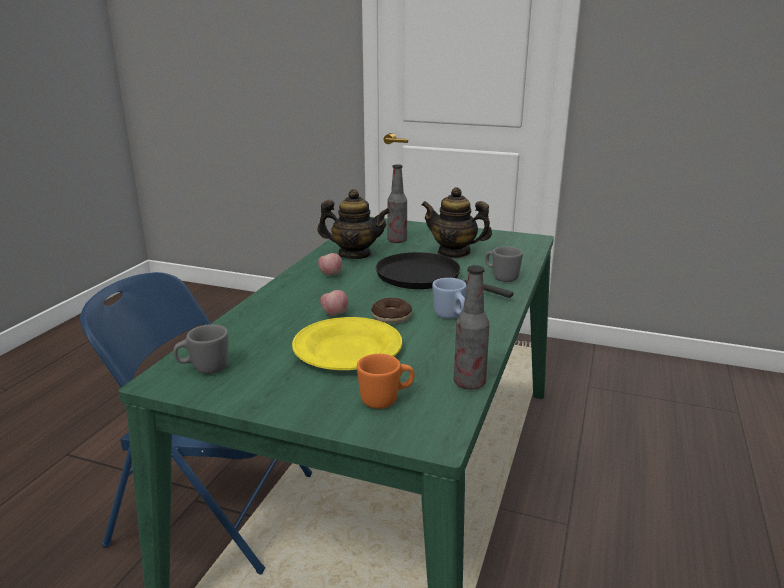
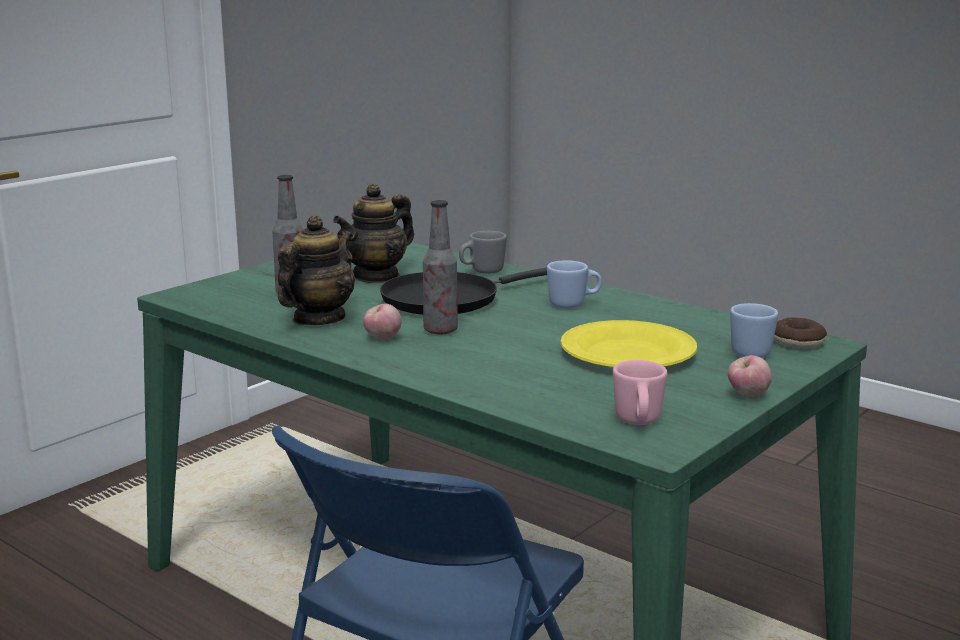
camera: 70 degrees left, 5 degrees down
grey mug [173,324,228,374] -> pink mug [613,360,667,425]
apple [320,290,348,316] -> apple moved to [728,355,772,397]
orange mug [357,354,414,409] -> blue mug [730,303,778,358]
donut [371,298,412,323] -> donut moved to [774,317,827,349]
bottle [454,265,490,390] -> bottle moved to [423,200,458,335]

